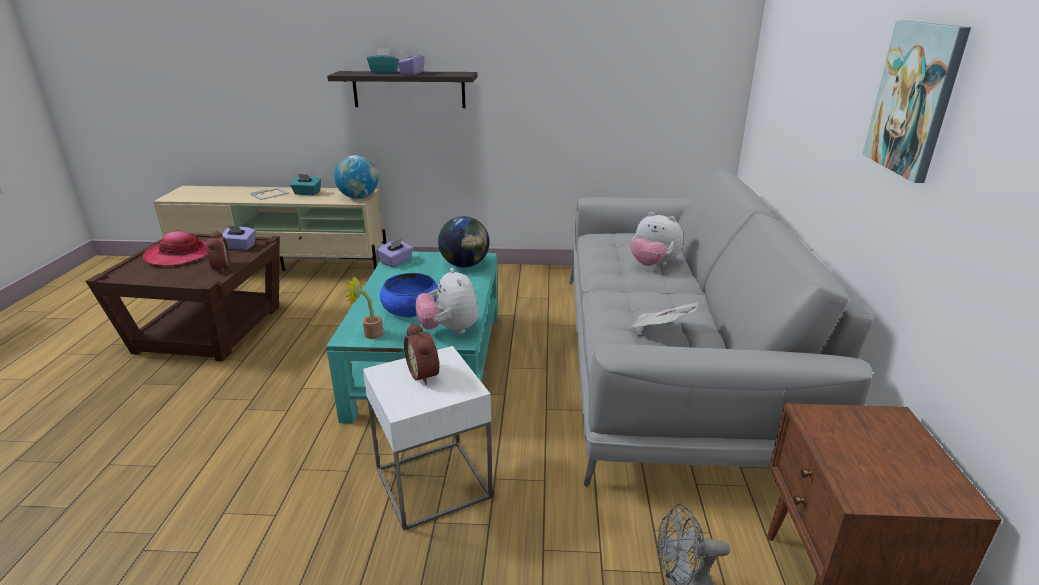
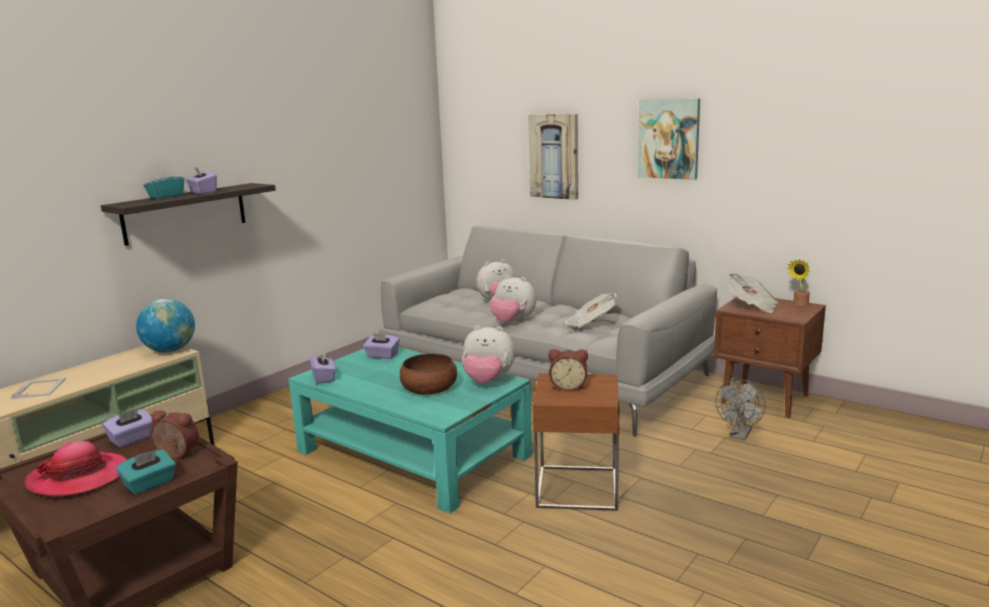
camera: 55 degrees left, 10 degrees down
turquoise tissue box [290,174,321,195] -> turquoise tissue box moved to [116,449,176,495]
potted plant [346,276,383,339] -> potted plant moved to [786,259,810,306]
white side table [363,346,493,531] -> brown side table [533,373,620,511]
blue bowl [379,273,438,318] -> brown bowl [400,354,457,395]
globe [438,216,489,267] -> purple tissue box [363,333,400,359]
none -> plush toy [490,275,536,322]
none -> picture [528,114,578,200]
none -> newspaper [726,273,778,313]

